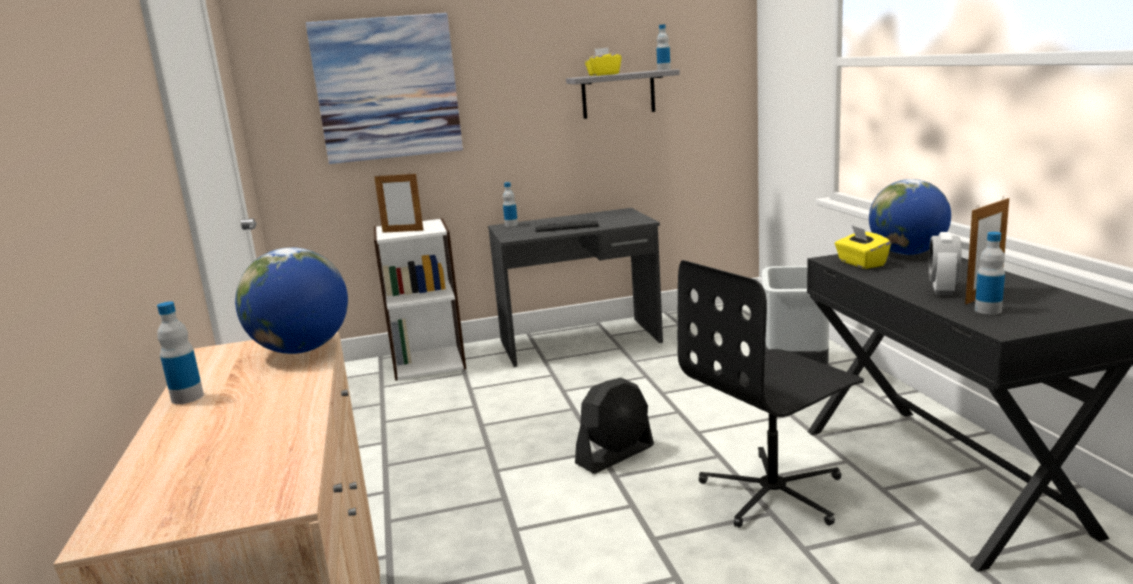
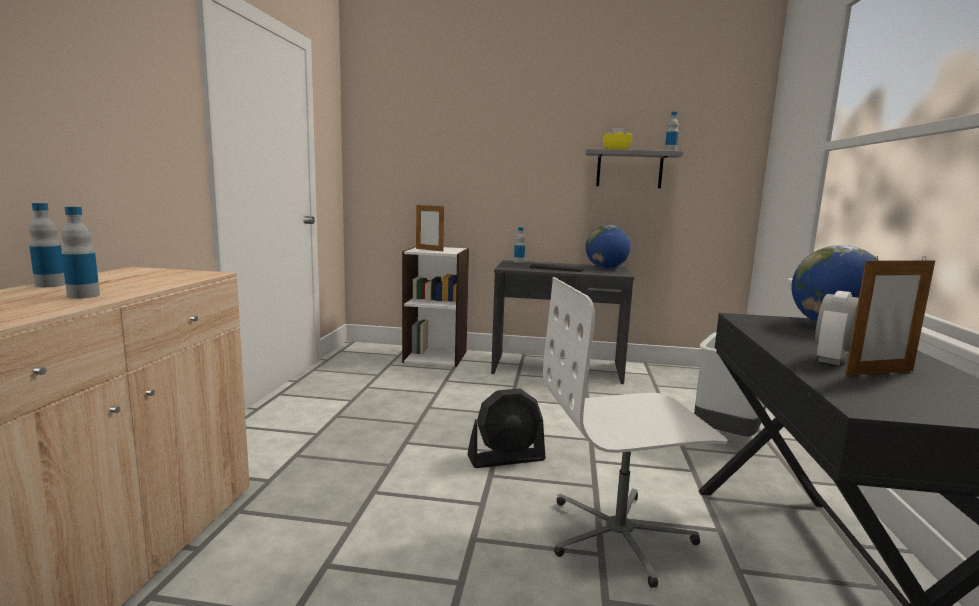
camera: 20 degrees right, 5 degrees down
globe [235,247,348,354] -> globe moved to [586,225,631,269]
picture [306,13,463,164] -> none
black office chair [677,260,864,528] -> white office chair [543,277,727,588]
yellow tissue box [835,226,891,269] -> none
bottle [975,232,1005,315] -> bottle moved to [61,206,100,299]

